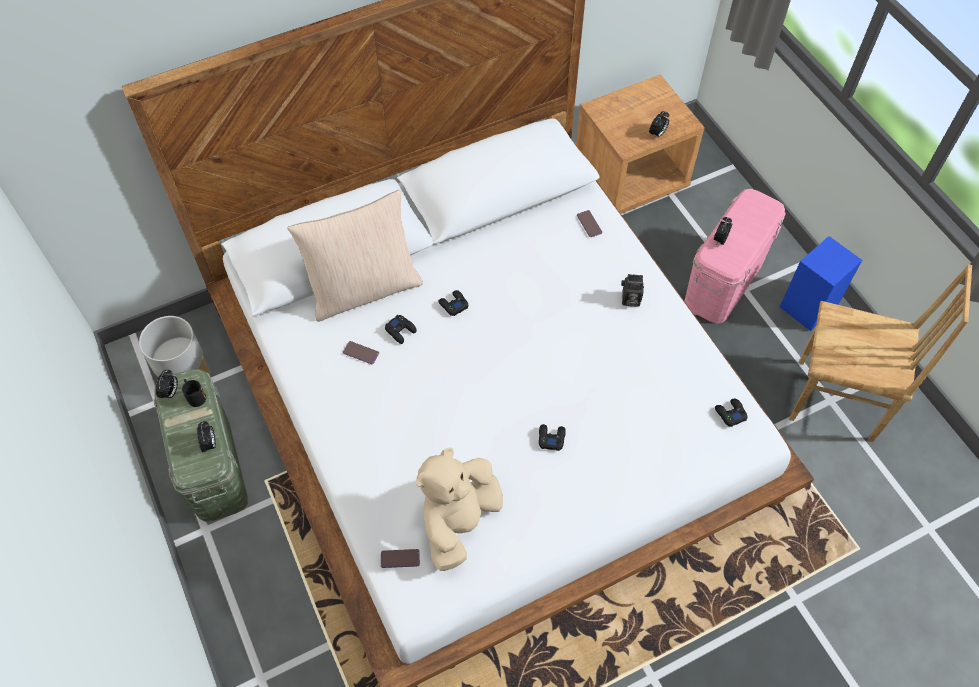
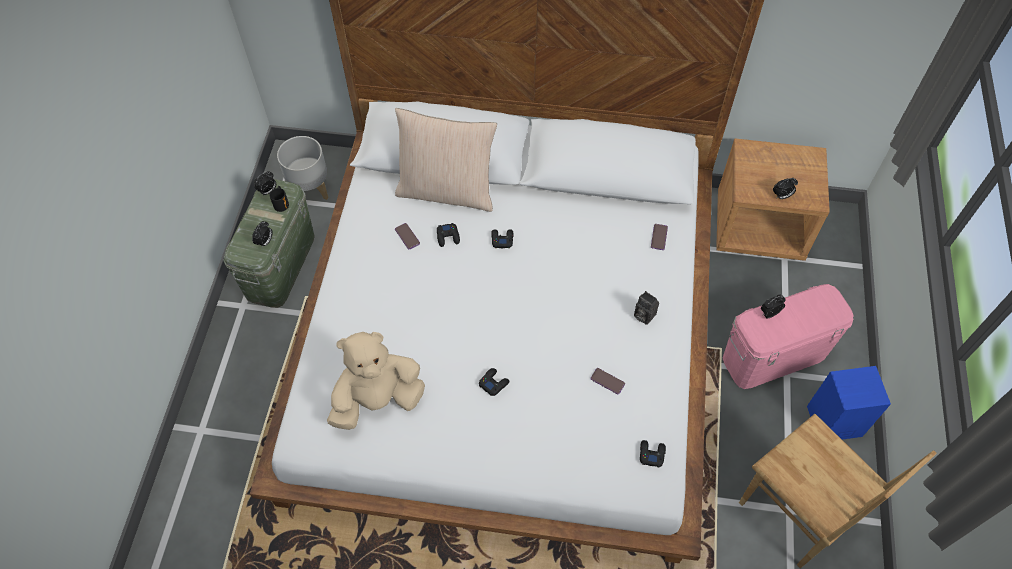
camera: 35 degrees right, 0 degrees up
phone [381,549,420,568] -> phone moved to [590,368,625,394]

